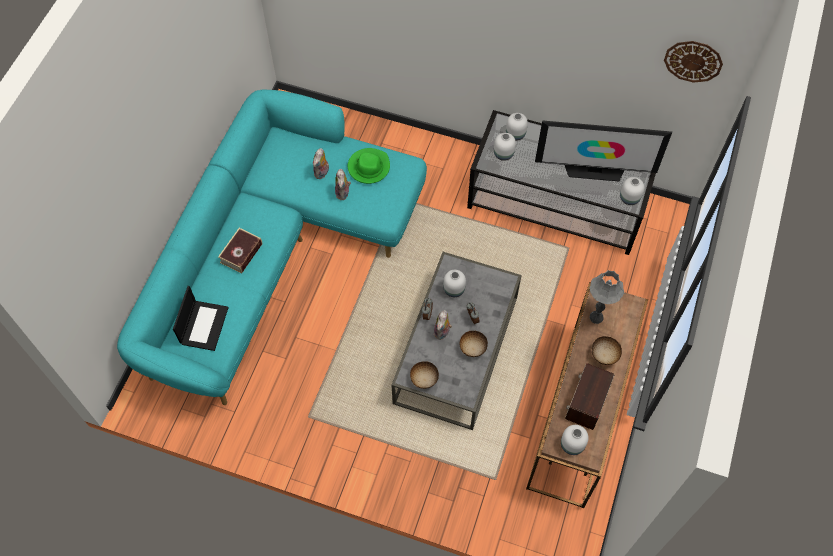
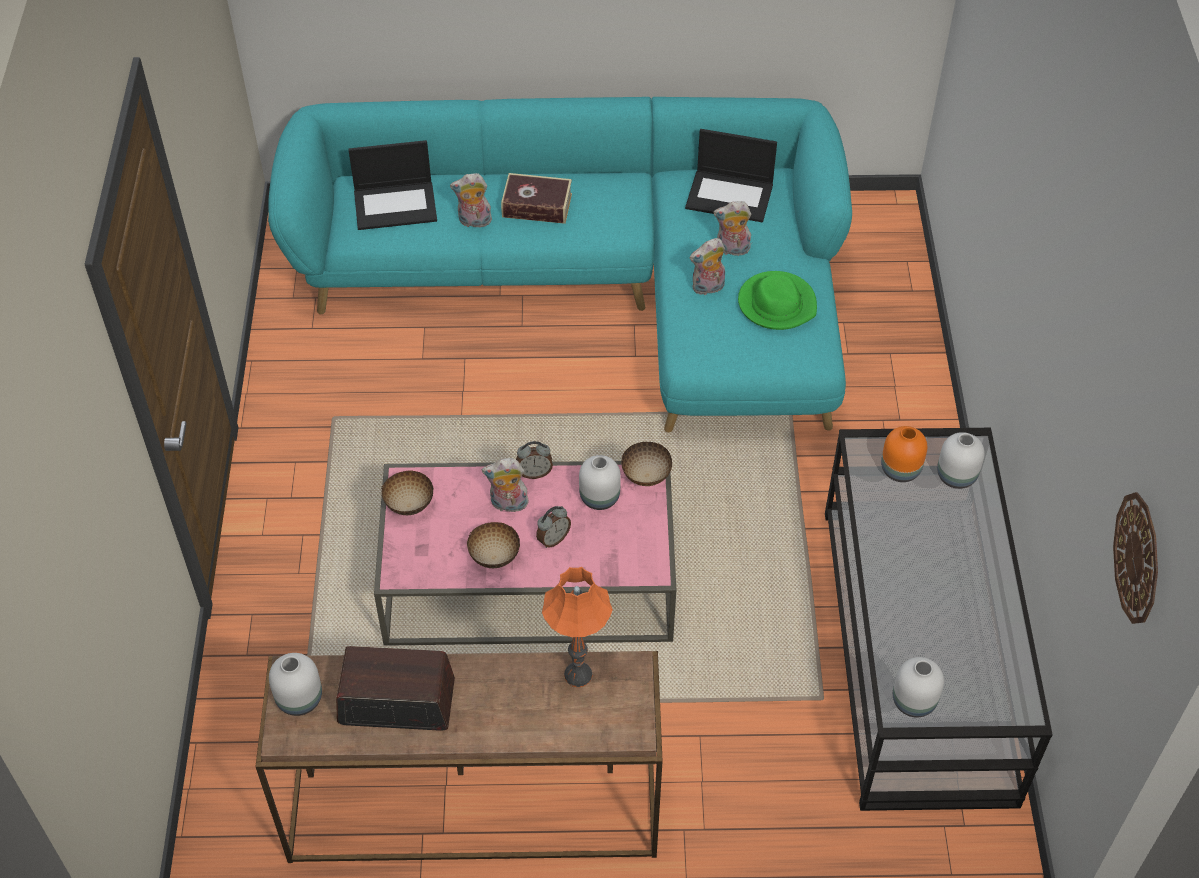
camera: 70 degrees right, 10 degrees down
grey coffee table [392,252,522,430] -> pink coffee table [374,461,676,646]
white vase [494,133,516,161] -> orange vase [881,426,927,482]
television [535,120,672,181] -> none
grey table lamp [590,270,624,324] -> orange table lamp [542,567,613,687]
bowl [592,336,622,365] -> bowl moved to [621,442,672,486]
none -> plush toy [450,173,493,230]
none -> laptop [685,129,777,222]

